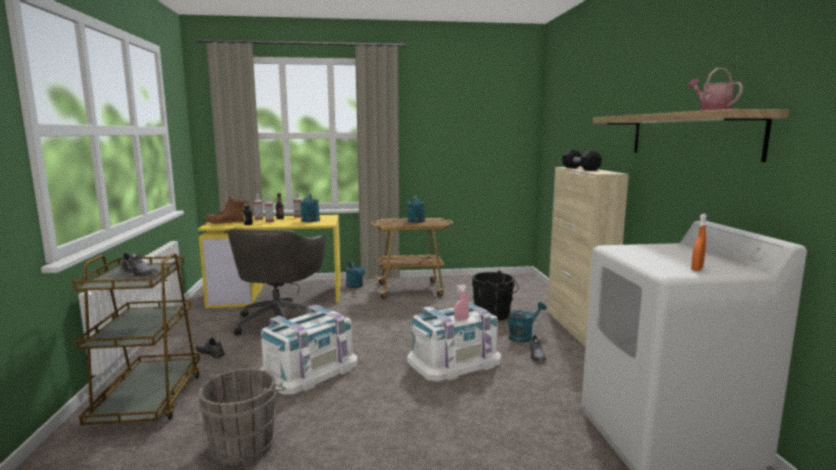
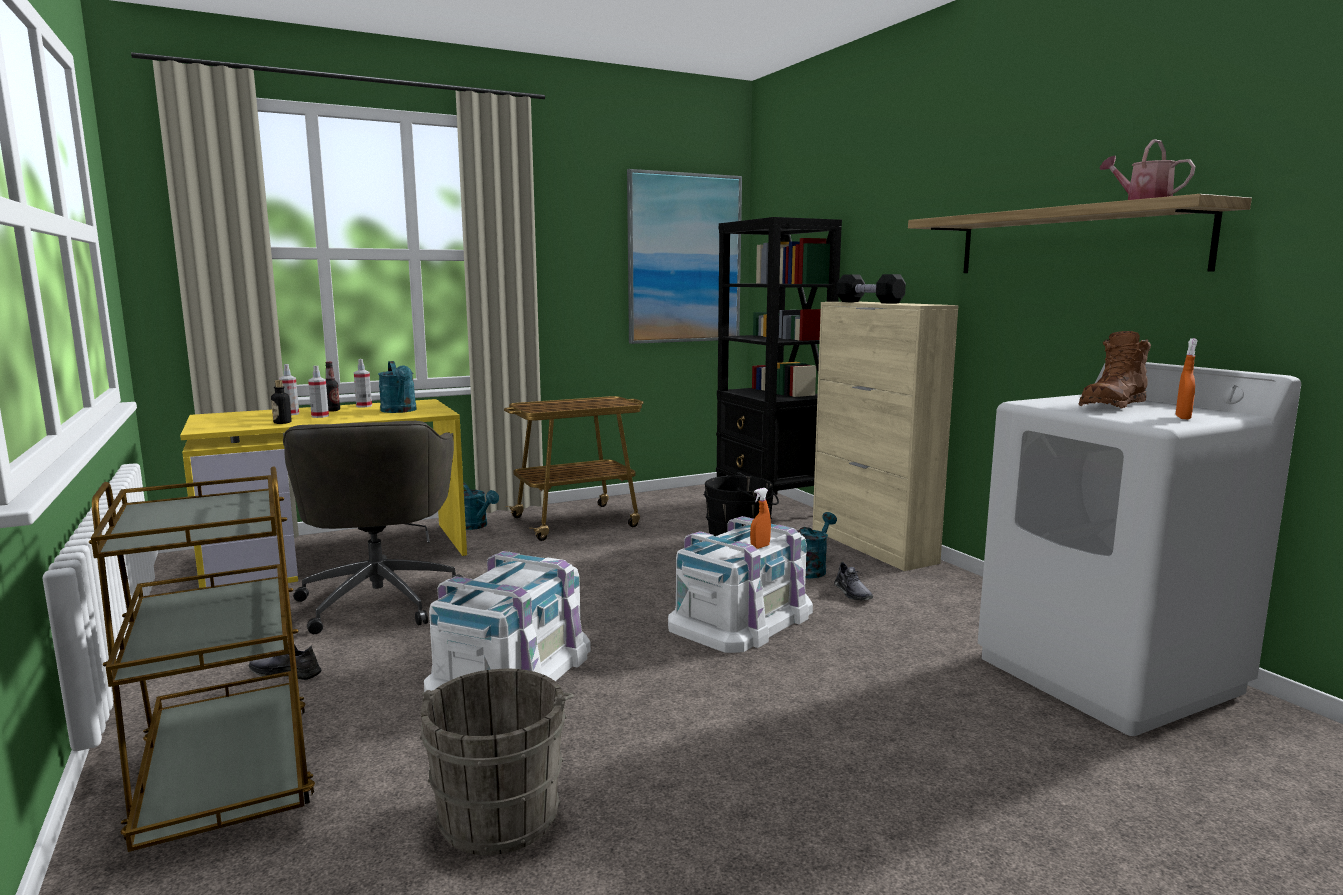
camera: 20 degrees left, 0 degrees up
grey shoe [120,252,158,277] -> none
brown boot [204,197,248,224] -> brown boot moved to [1079,331,1151,409]
turquoise watering can [408,196,425,223] -> none
pink spray bottle [454,284,469,321] -> orange spray bottle [750,488,771,549]
none -> picture [627,169,742,344]
none -> black bookcase [716,217,842,519]

